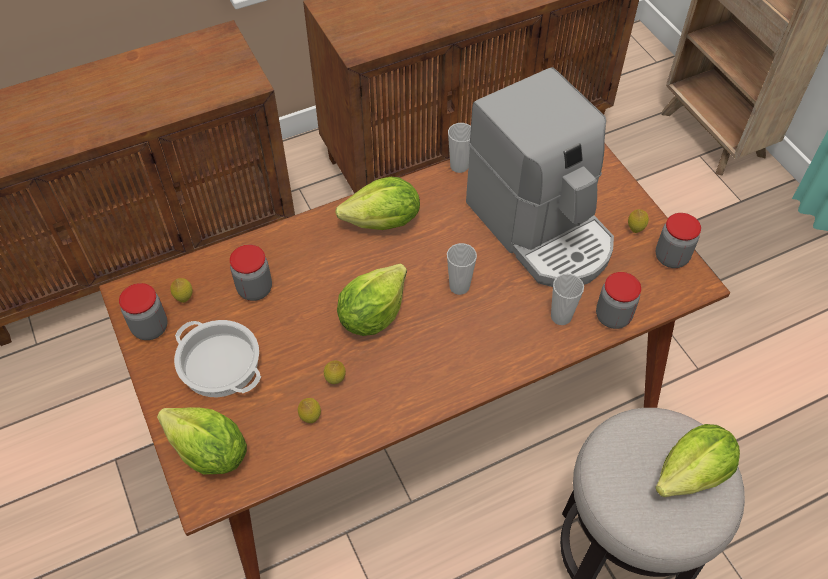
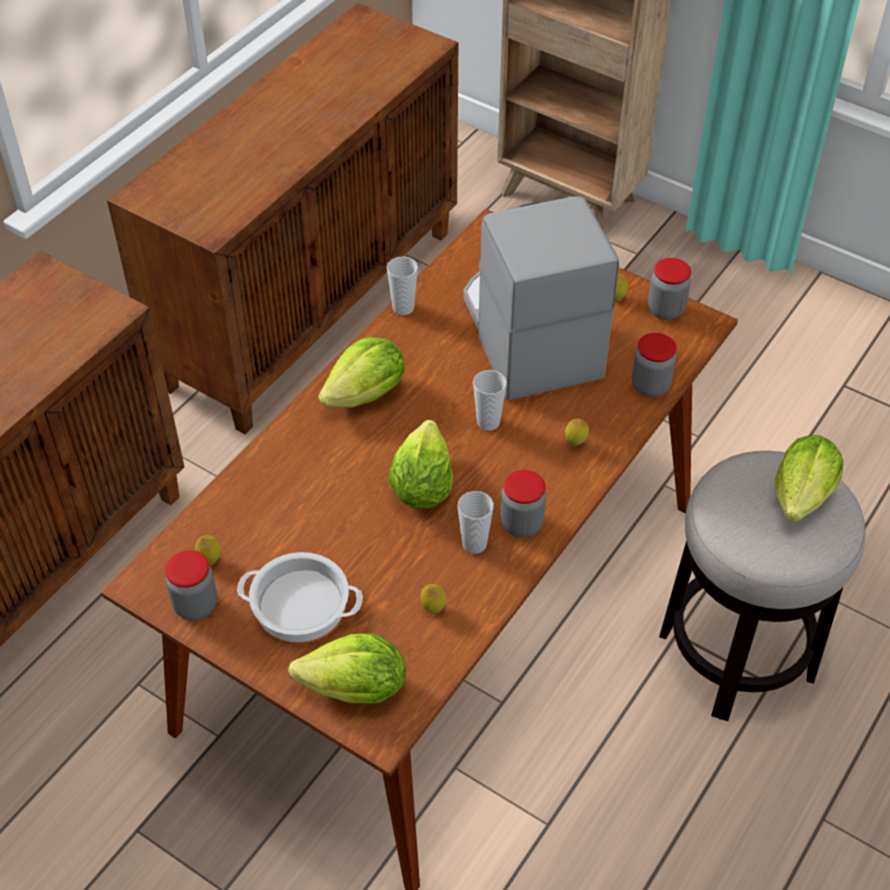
camera: 30 degrees left, 5 degrees down
jar [230,245,272,301] -> jar moved to [500,470,546,538]
lemon [324,360,346,384] -> lemon moved to [565,419,589,446]
coffee machine [466,67,614,287] -> coffee machine turned 135 degrees counterclockwise [463,196,619,400]
cup [551,274,584,325] -> cup moved to [458,491,494,554]

